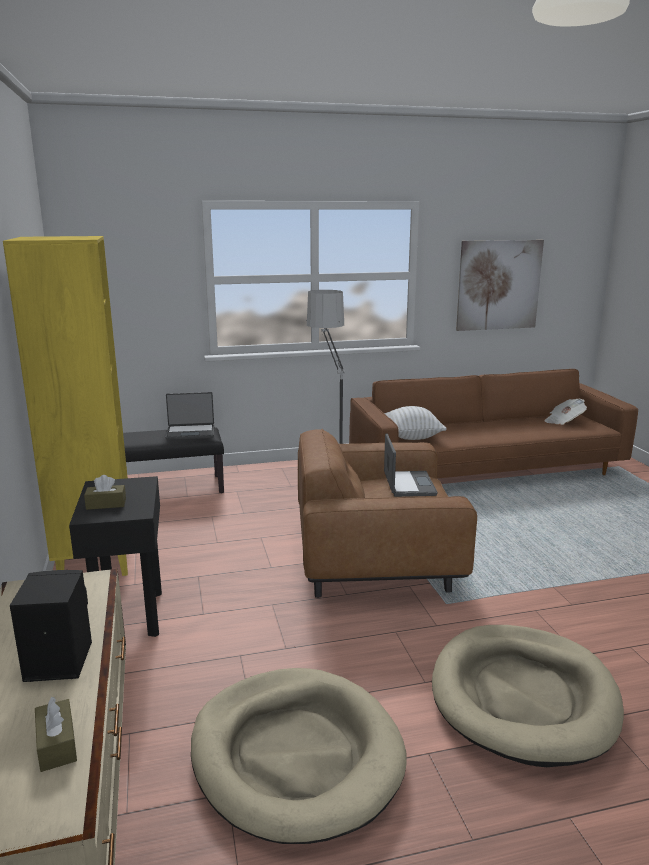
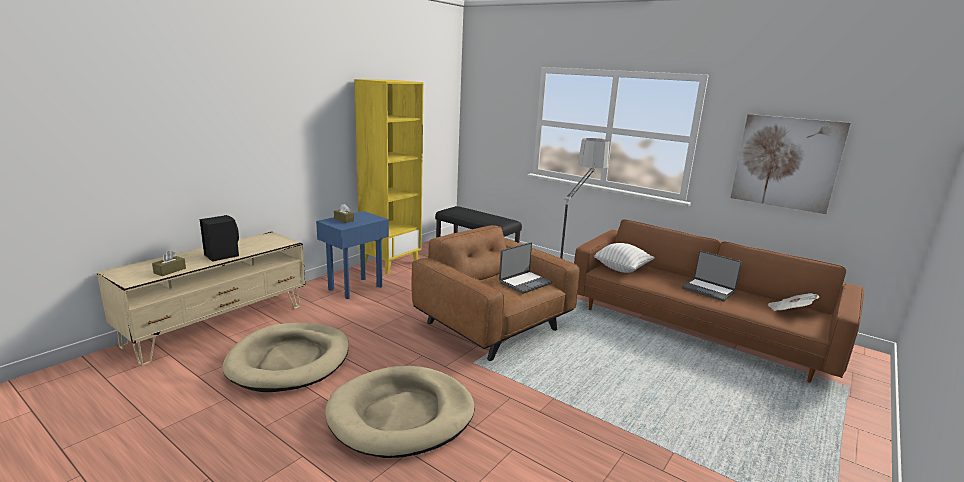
camera: 50 degrees right, 0 degrees up
black side table [69,476,162,637] -> blue side table [316,211,389,299]
laptop [166,392,214,440] -> laptop moved to [682,251,742,301]

